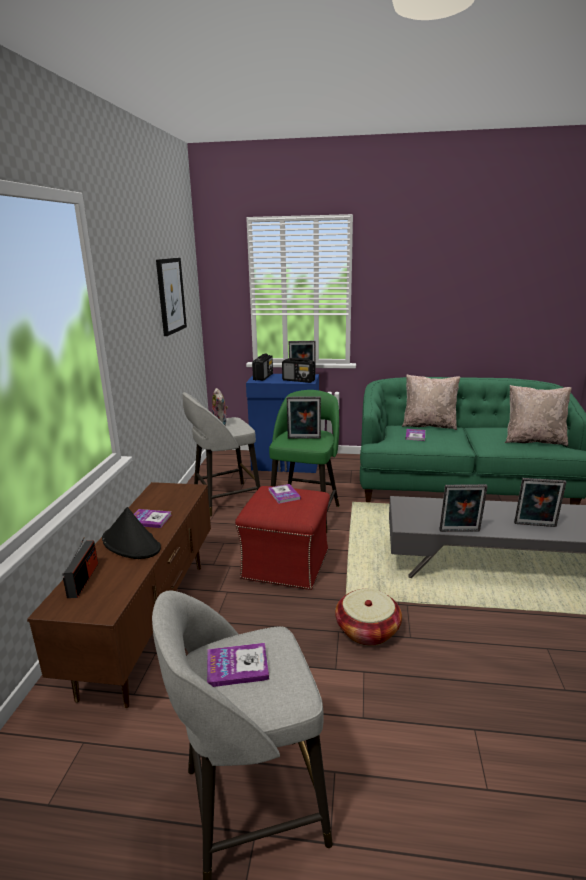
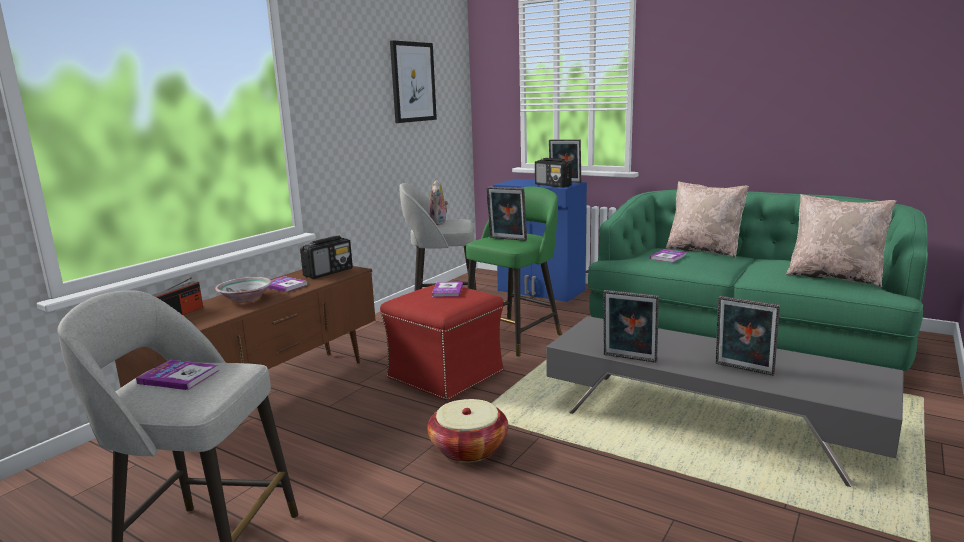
camera: 25 degrees right, 5 degrees down
black hat [102,507,161,559] -> bowl [215,277,272,303]
radio [252,353,273,381] -> radio moved to [300,236,353,279]

